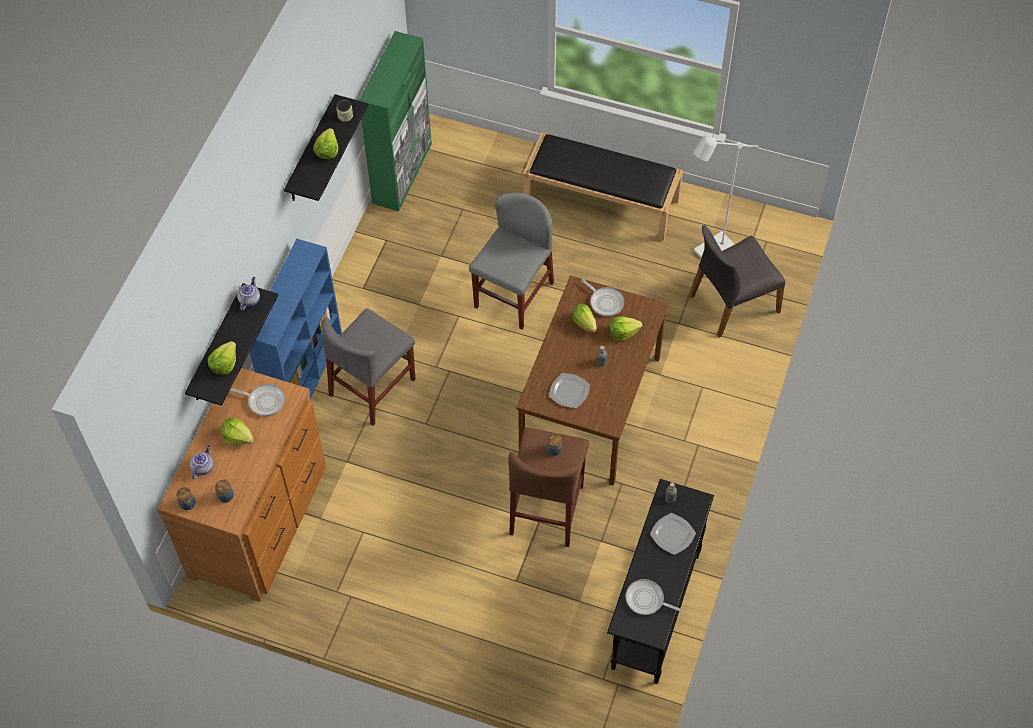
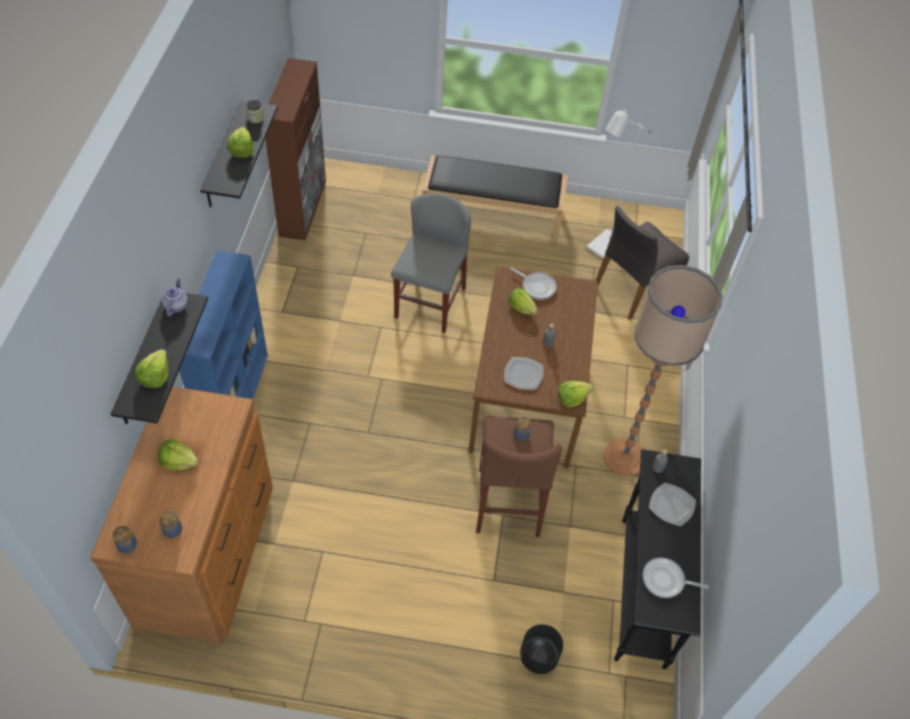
camera: 15 degrees left, 5 degrees down
teapot [190,445,213,479] -> none
frying pan [231,384,285,416] -> none
grey chair [321,308,416,426] -> none
green cabinet [359,31,432,211] -> brown cabinet [265,58,326,241]
lettuce [609,317,643,341] -> lettuce moved to [558,381,593,408]
none -> black planter [520,624,563,674]
none -> floor lamp [603,265,723,476]

